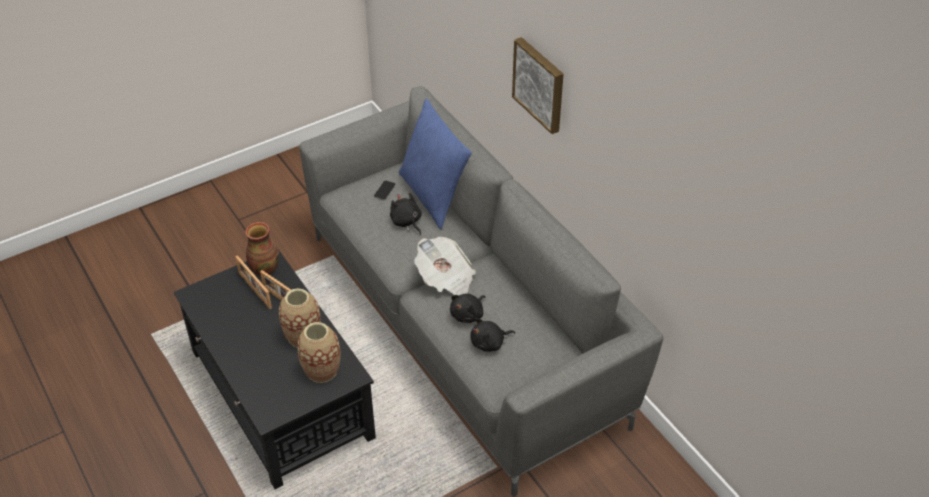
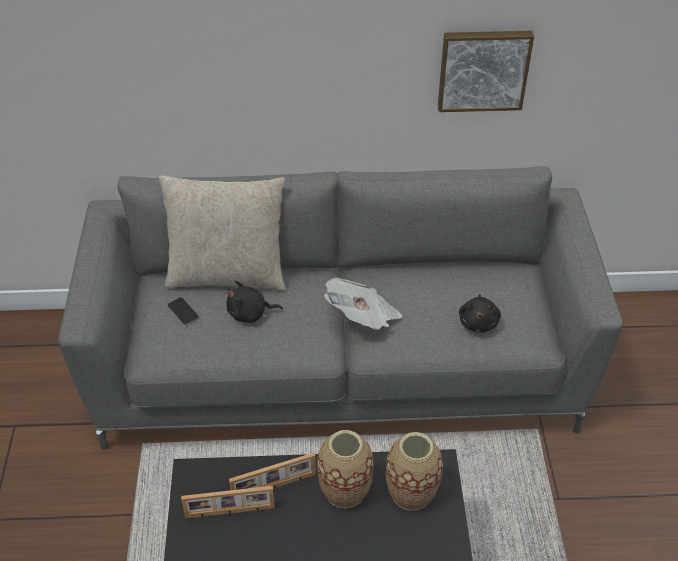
camera: 60 degrees left, 0 degrees up
vase [245,222,279,276] -> none
blue pillow [399,98,472,229] -> beige pillow [159,175,286,291]
black plush toy [450,293,486,323] -> none
picture [512,37,563,134] -> picture moved to [438,31,534,112]

